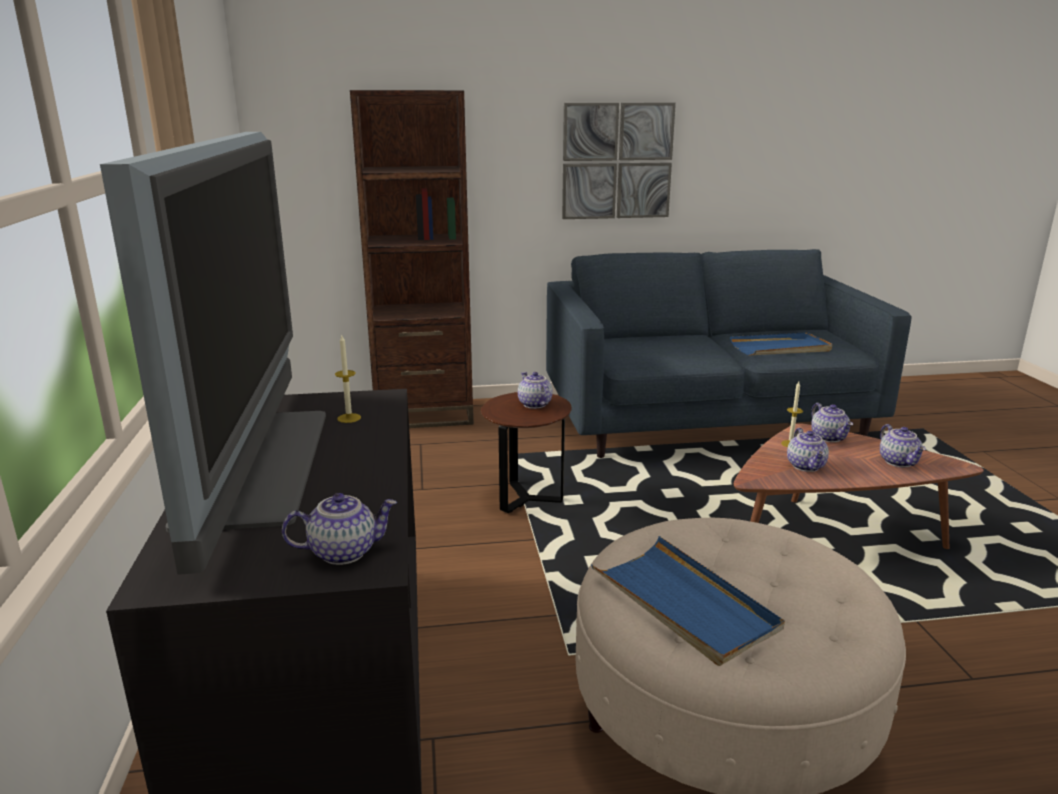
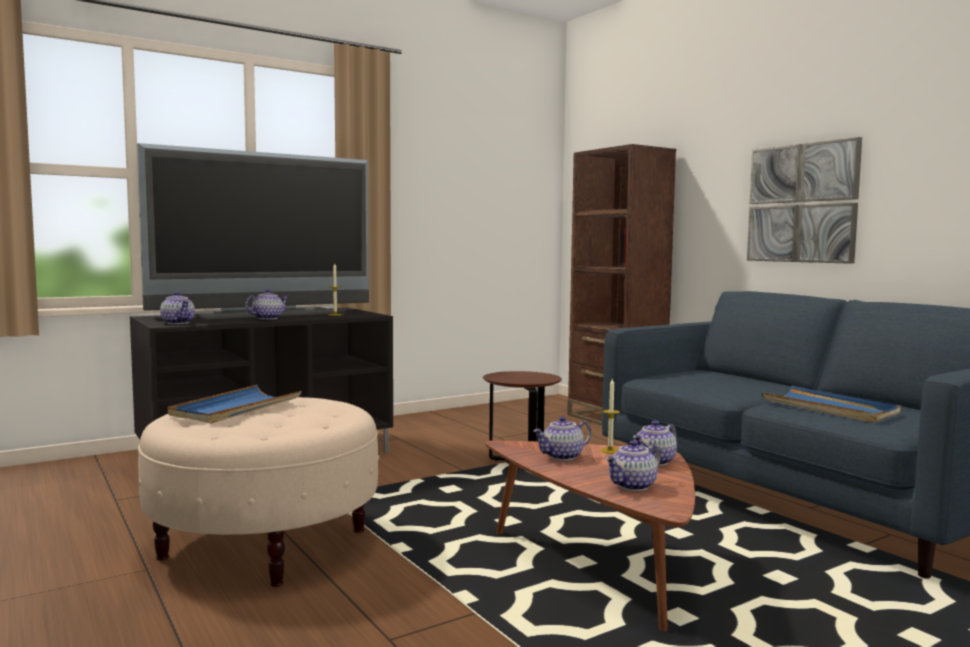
camera: 65 degrees right, 15 degrees down
teapot [518,372,553,409] -> teapot moved to [245,289,288,320]

